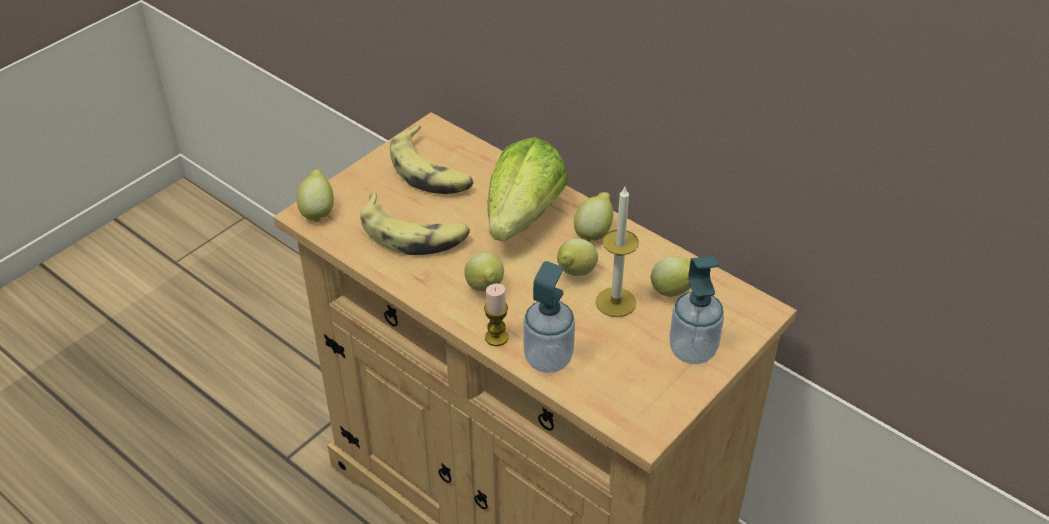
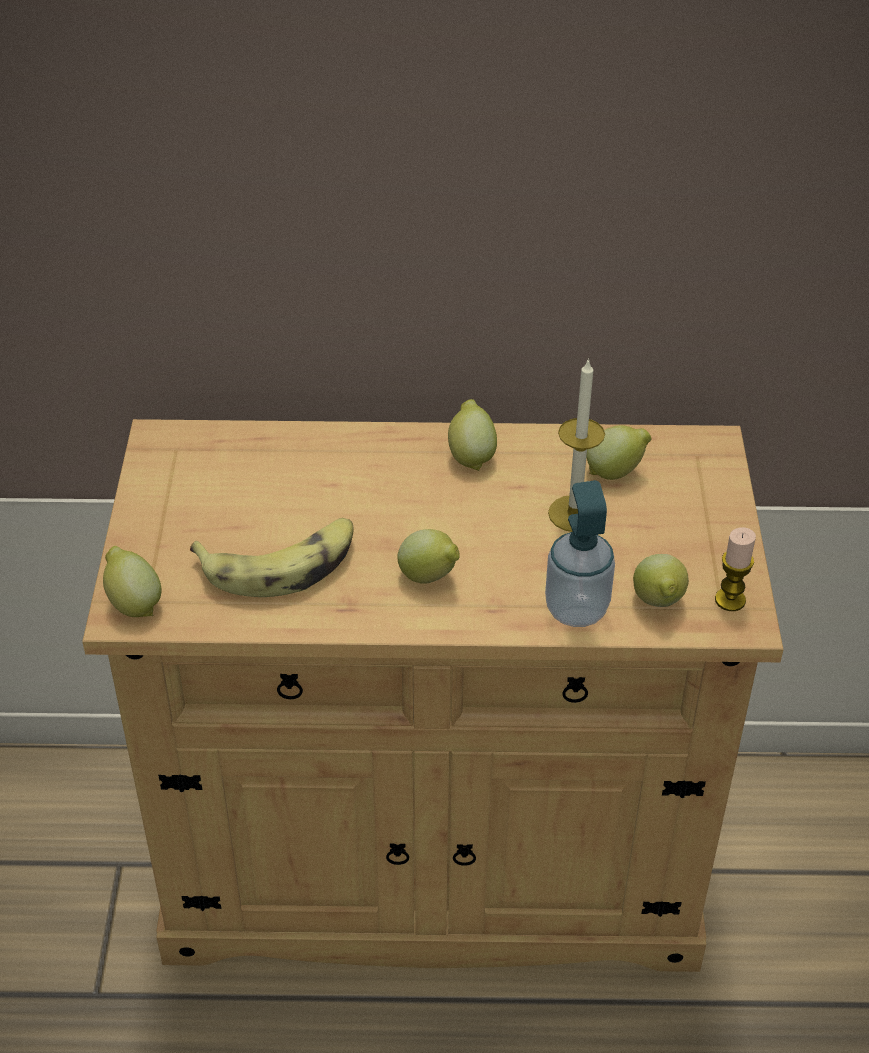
camera: 40 degrees left, 0 degrees up
banana [390,125,473,194] -> none
candle [484,284,508,346] -> candle moved to [715,527,756,611]
lettuce [487,137,568,242] -> none
lemon [557,238,598,276] -> lemon moved to [633,554,689,607]
soap dispenser [669,256,724,364] -> none

